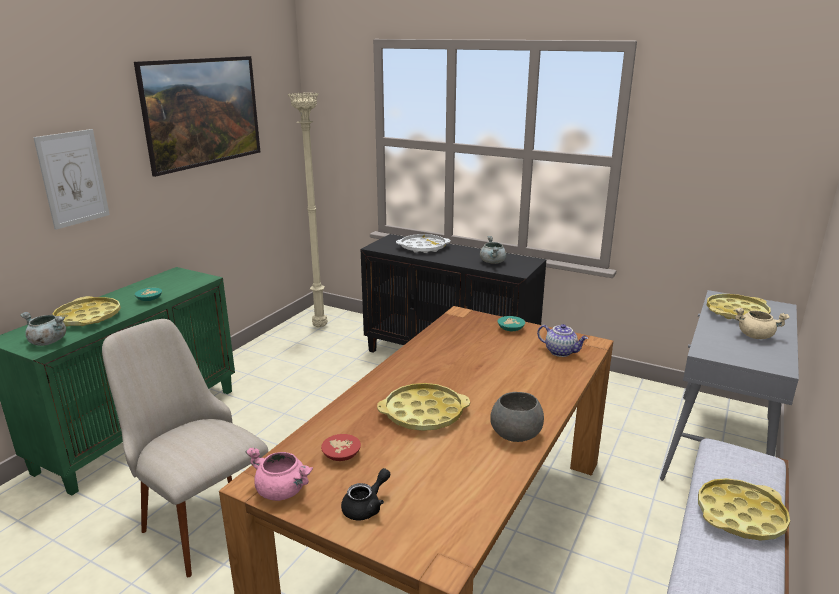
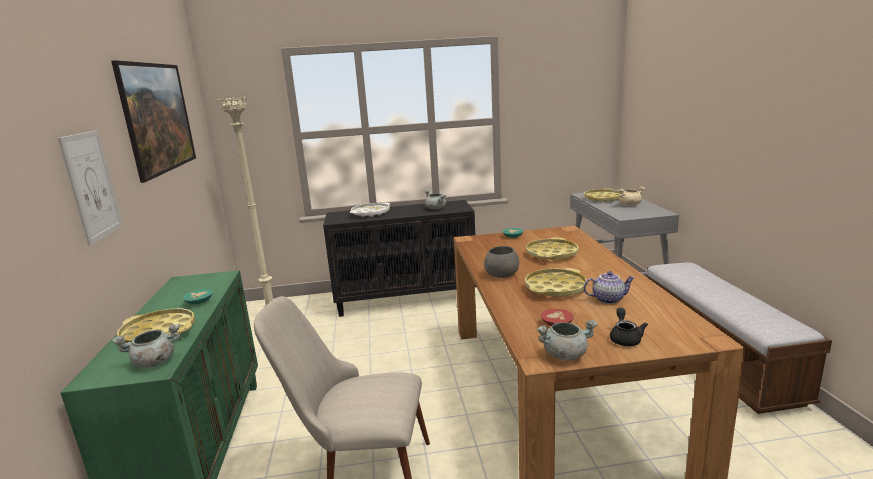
camera: 35 degrees left, 5 degrees down
pink cooking pot [246,447,313,501] -> grey cooking pot [537,320,598,361]
grey bowl [490,392,544,442] -> grey bowl moved to [484,246,519,278]
teapot [537,324,588,357] -> teapot moved to [583,271,635,304]
yellow tray [698,478,790,540] -> yellow tray moved to [526,237,579,260]

